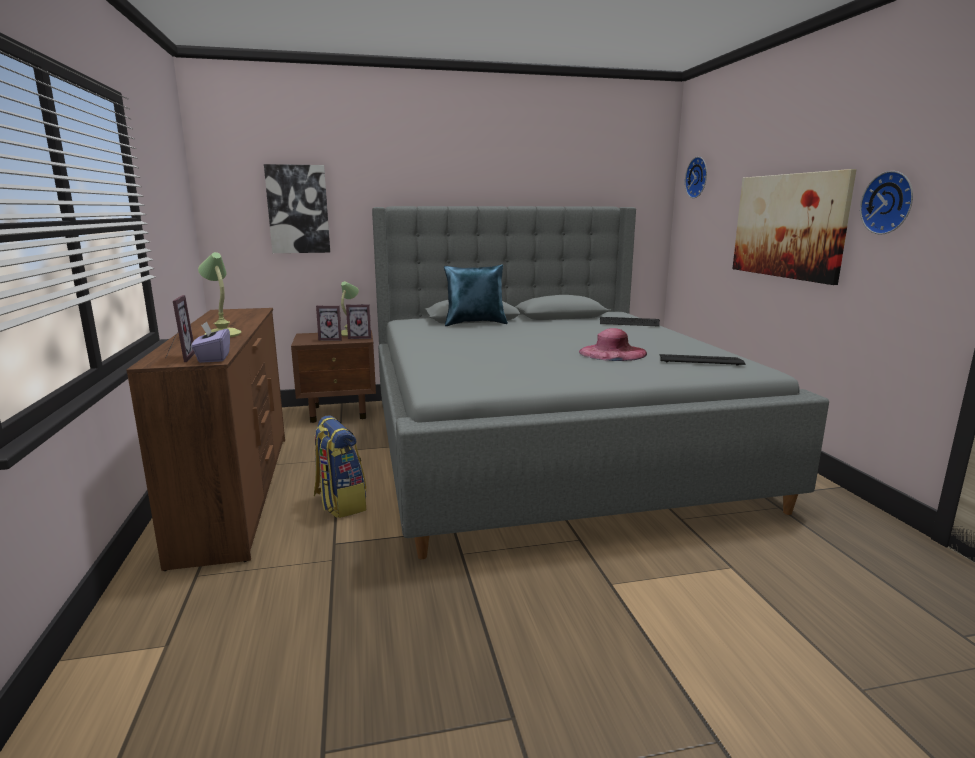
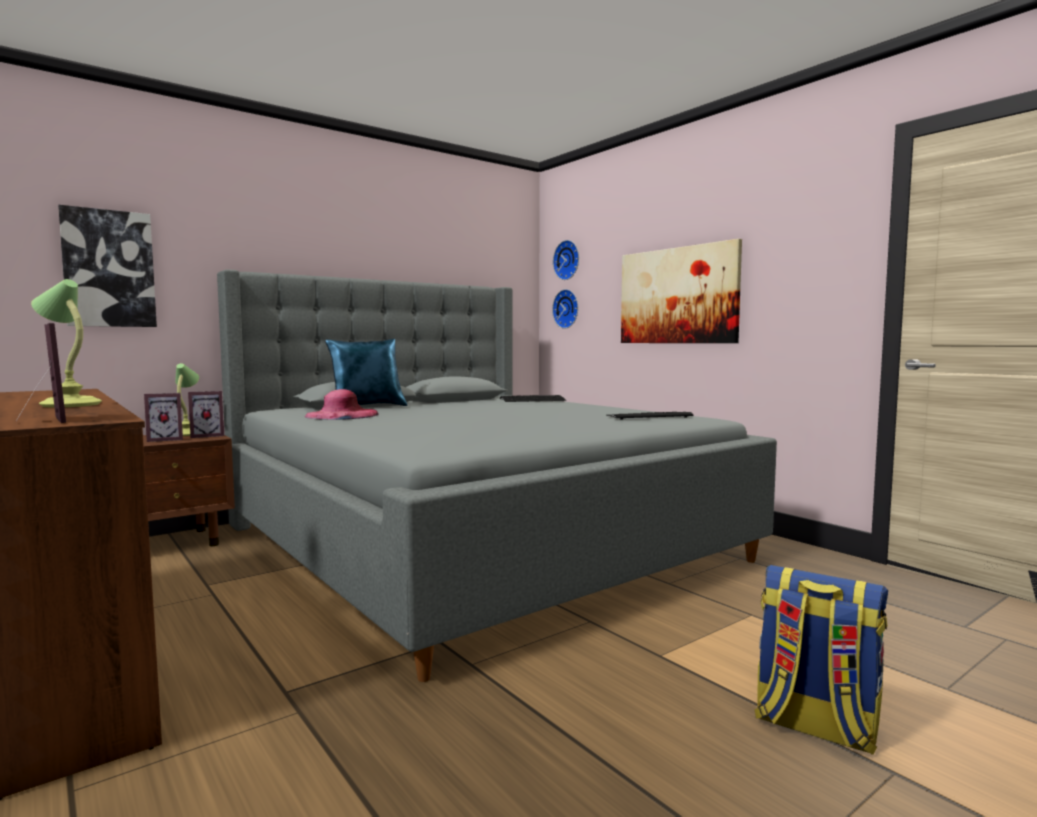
camera: 25 degrees left, 10 degrees down
purple tissue box [192,321,230,363] -> none
backpack [314,415,366,518] -> backpack moved to [754,565,888,755]
pink hat [579,328,647,361] -> pink hat moved to [305,389,378,420]
wall clock [860,171,913,235] -> wall clock moved to [552,289,578,329]

